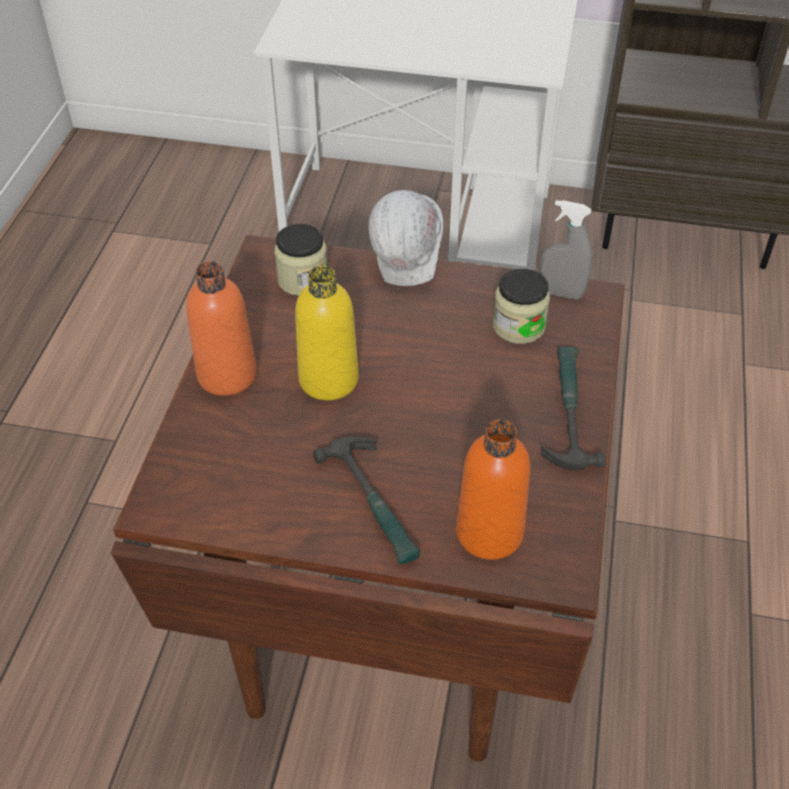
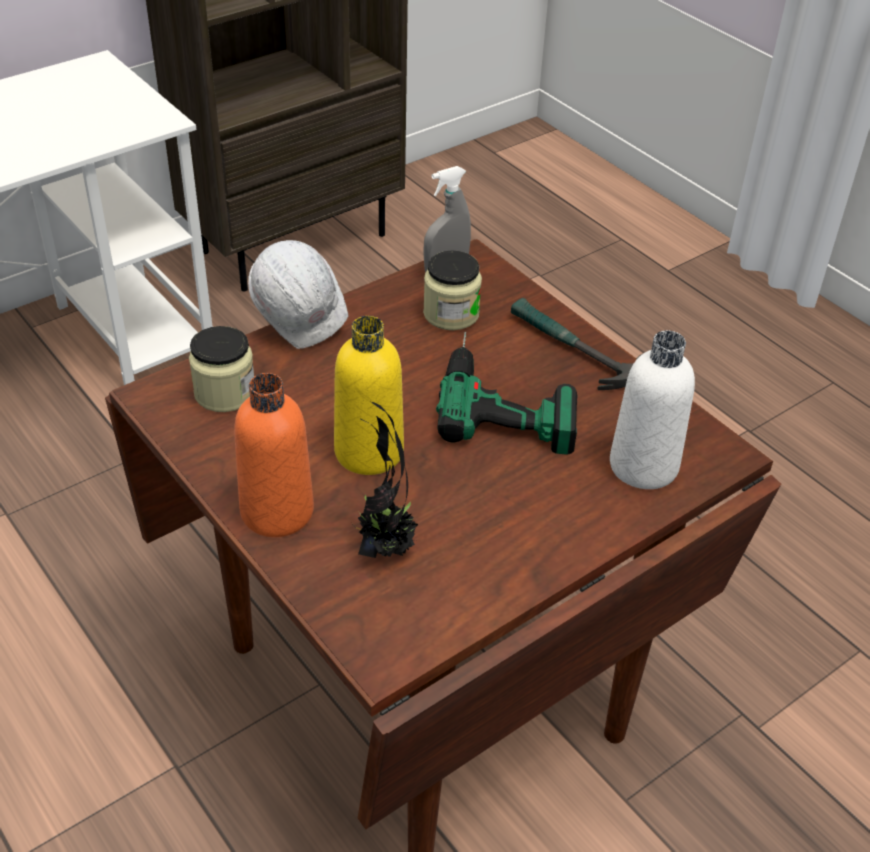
camera: 50 degrees left, 5 degrees down
hammer [313,436,420,564] -> none
orange bottle [456,419,530,560] -> white bottle [610,330,695,489]
none -> potted plant [352,402,418,558]
none -> power drill [436,332,577,455]

